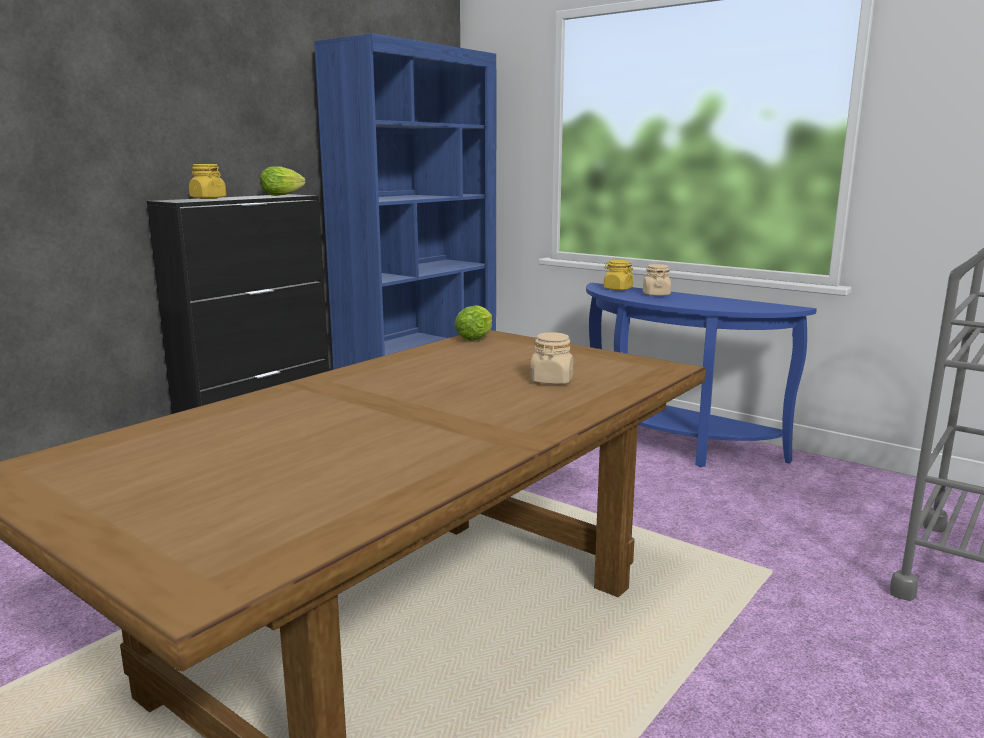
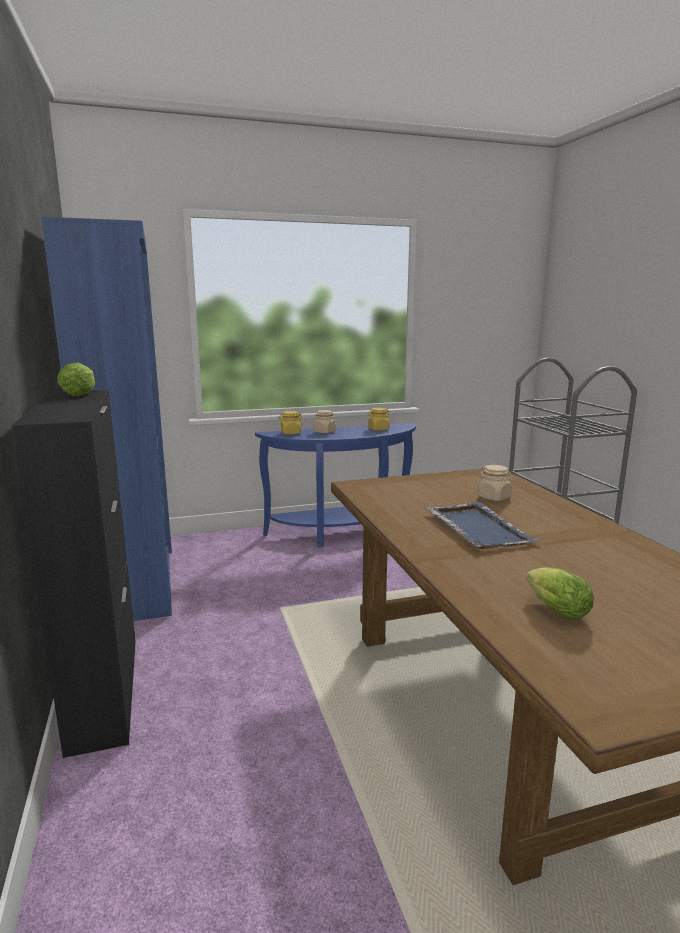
camera: 55 degrees left, 0 degrees up
yellow jar [189,164,227,199] -> yellow jar moved to [367,408,390,431]
lettuce [455,305,492,341] -> lettuce moved to [526,567,593,619]
none -> blue tray [426,502,540,549]

